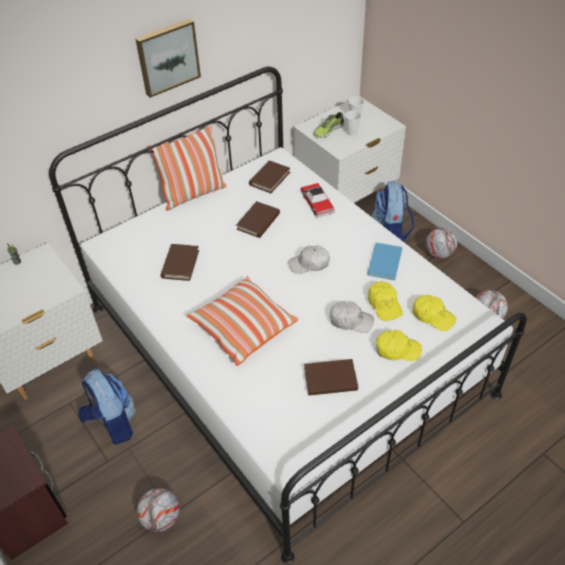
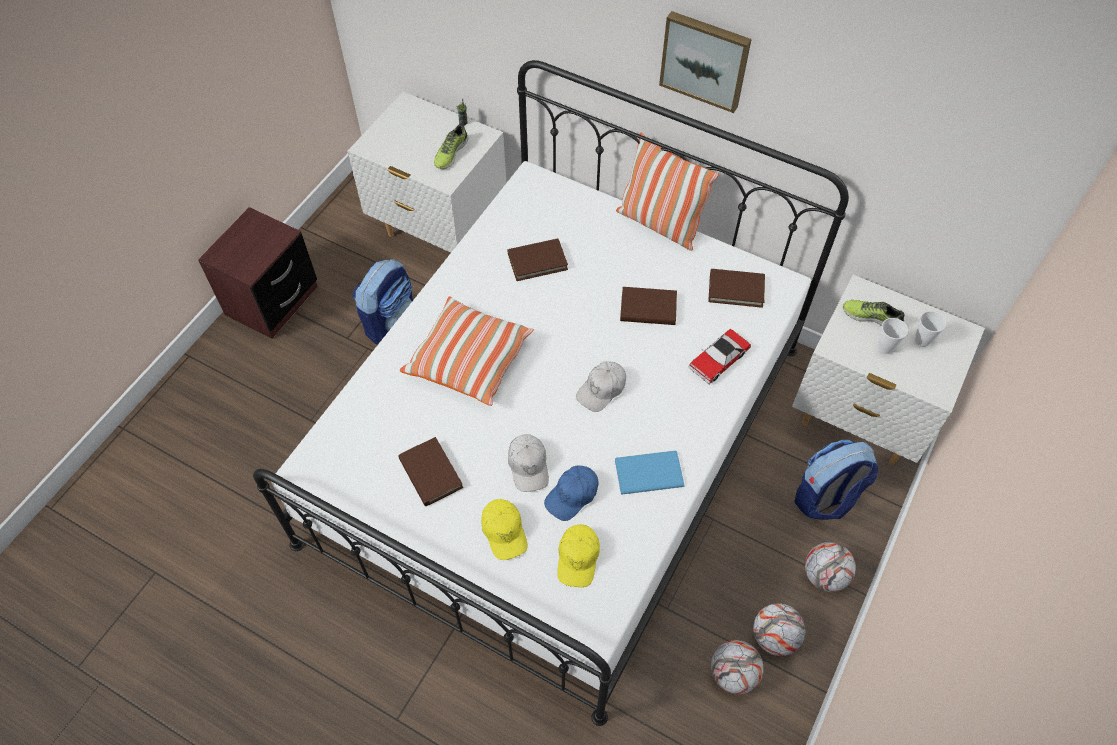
camera: 65 degrees right, 10 degrees up
football [137,488,179,532] -> football moved to [753,603,805,656]
white cap [288,246,330,274] -> white cap turned 105 degrees counterclockwise [576,361,626,412]
yellow cap [368,282,403,321] -> blue cap [544,466,598,521]
none -> shoe [434,124,468,169]

